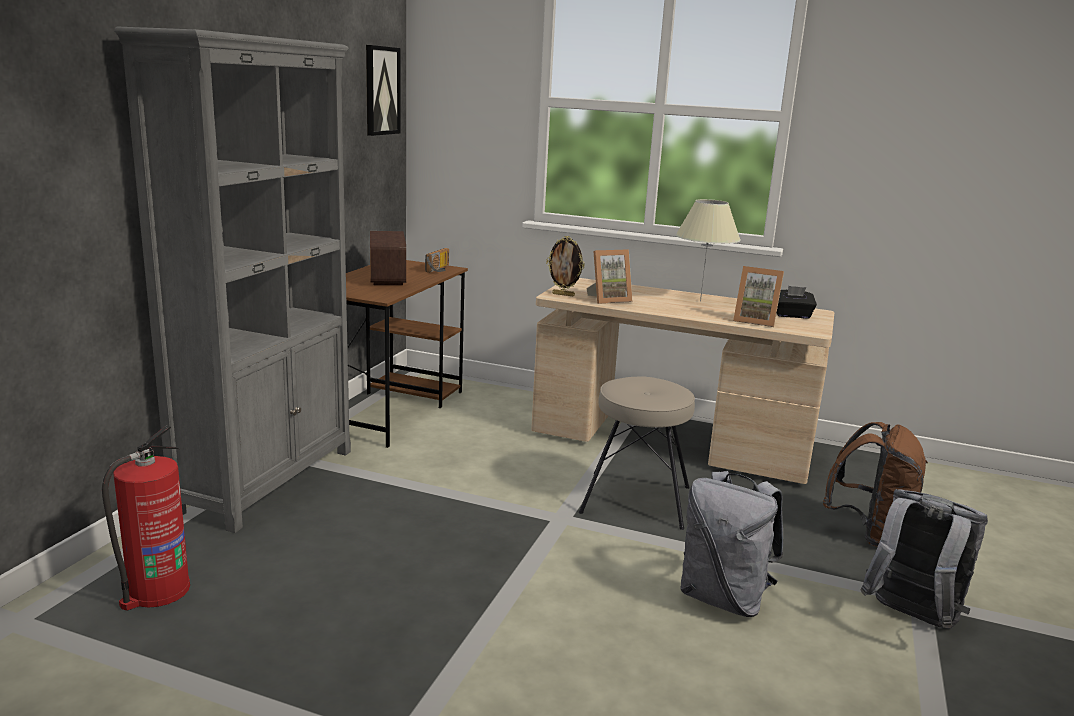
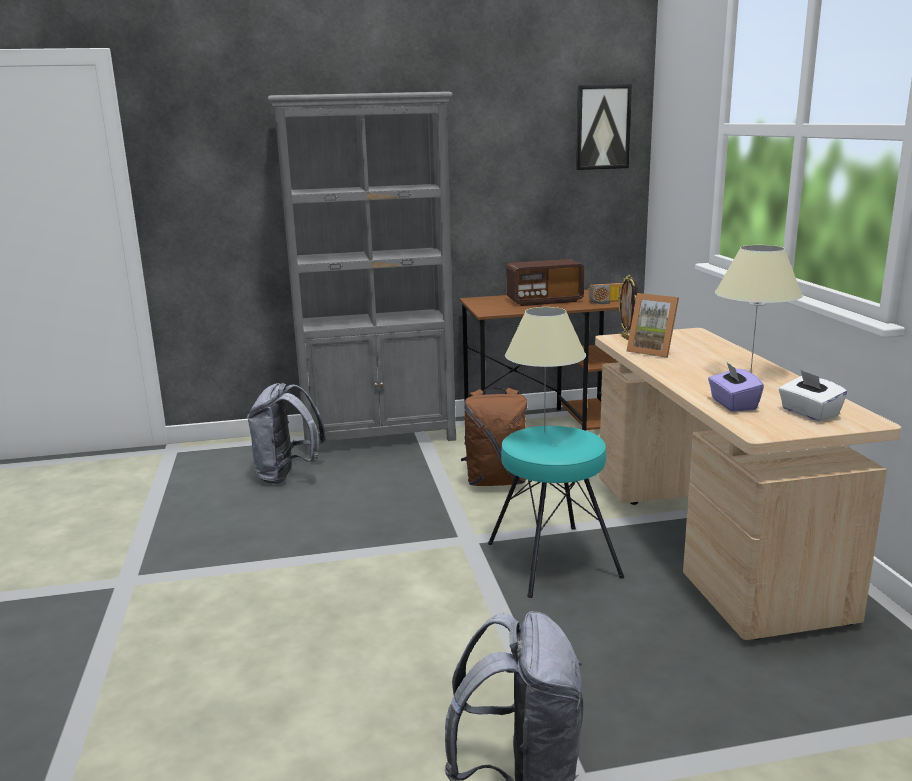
camera: 60 degrees right, 0 degrees up
fire extinguisher [102,425,190,611] -> none
radio [370,231,406,285] -> radio turned 150 degrees counterclockwise [506,259,584,306]
beige stool [579,377,695,530] -> turquoise stool [488,426,624,598]
grey backpack [680,471,783,617] -> grey backpack moved to [247,383,326,484]
picture frame [733,266,784,327] -> purple tissue box [708,362,764,412]
black tissue box [776,286,817,318] -> white tissue box [778,370,848,422]
brown backpack [823,422,928,547] -> brown backpack moved to [461,387,527,486]
none -> beige table lamp [505,307,586,433]

